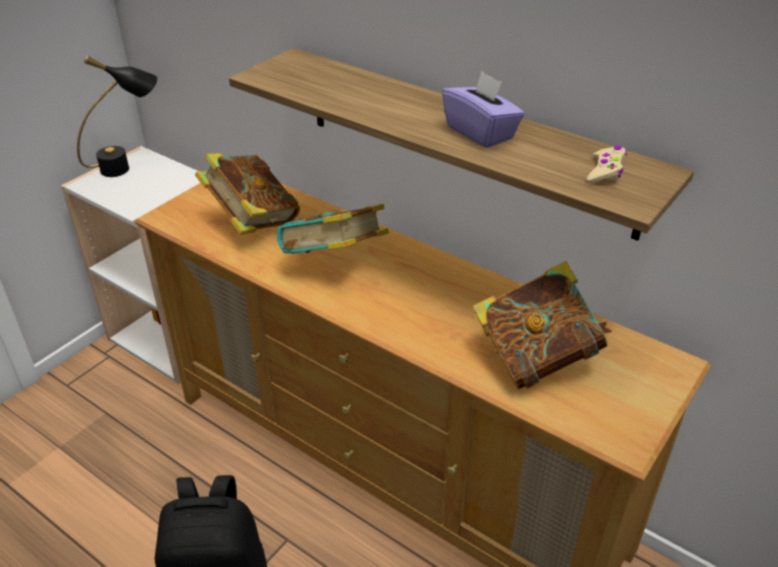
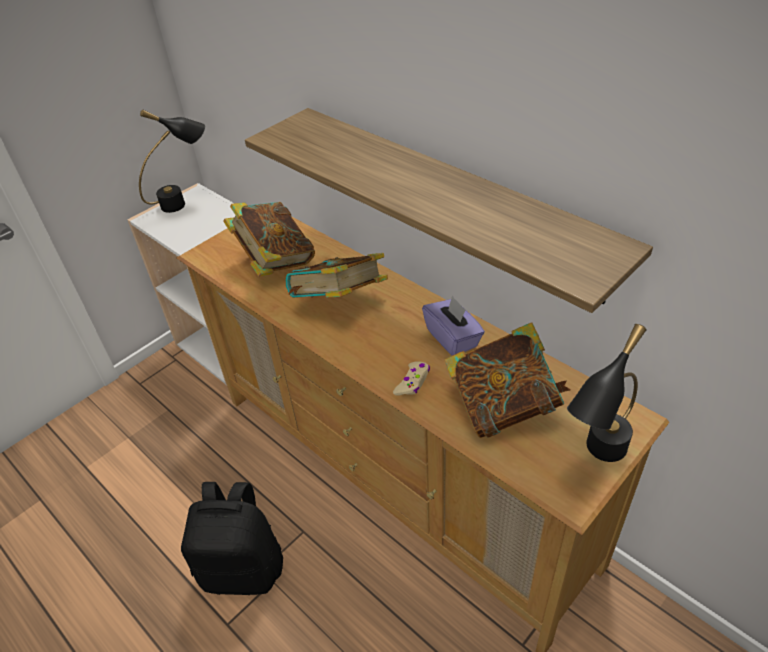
camera: 10 degrees right, 5 degrees up
purple tissue box [442,71,525,148] -> purple tissue box moved to [422,295,485,355]
beige game controller [587,146,627,183] -> beige game controller moved to [393,361,430,396]
none -> black table lamp [567,324,647,462]

